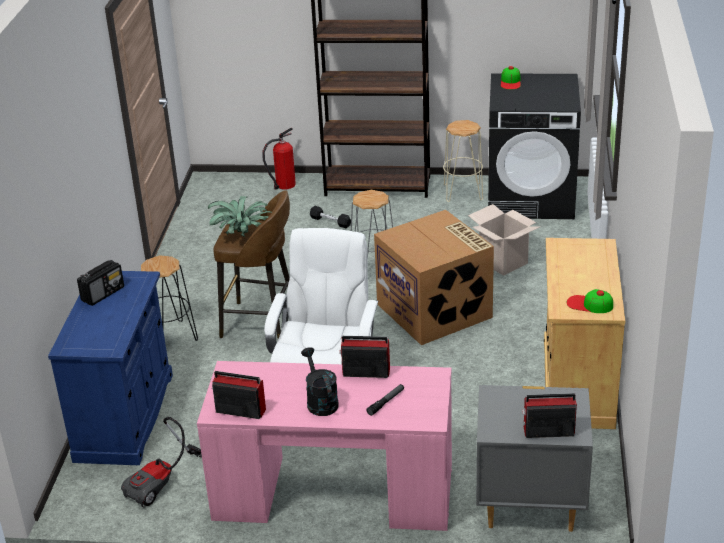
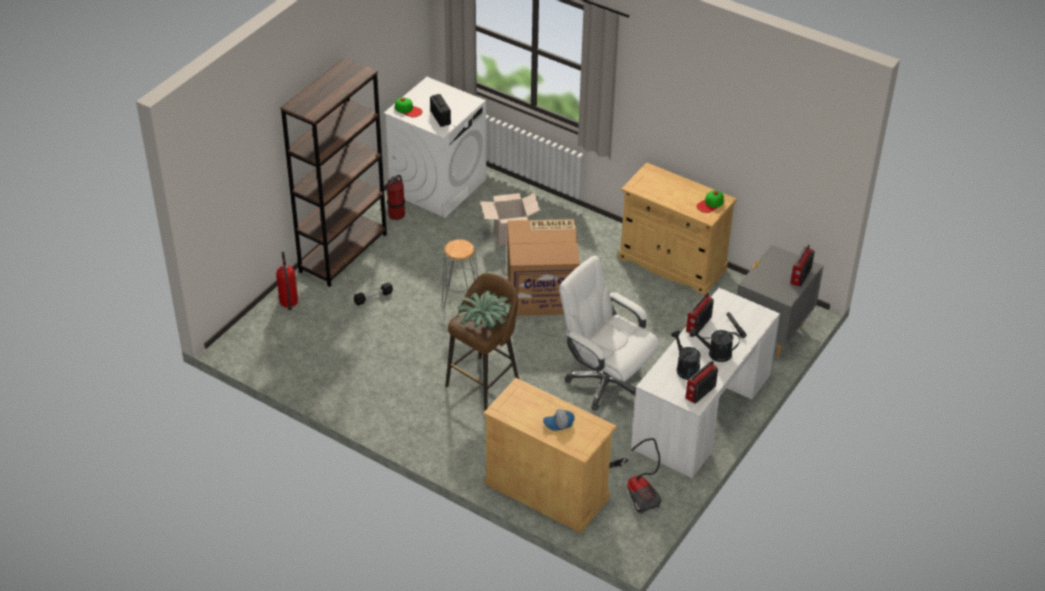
camera: 65 degrees left, 10 degrees up
blue cabinet [48,271,173,465] -> beige cabinet [483,378,617,533]
radio [77,260,124,306] -> radio moved to [430,94,451,127]
black stool [141,255,198,341] -> none
pink desk [197,361,452,531] -> white desk [631,288,780,478]
beige stool [443,120,483,202] -> fire extinguisher [387,175,405,220]
black washing machine [488,73,581,219] -> white washing machine [384,77,486,218]
none -> cap [543,409,575,431]
none -> black watering can [671,331,701,380]

